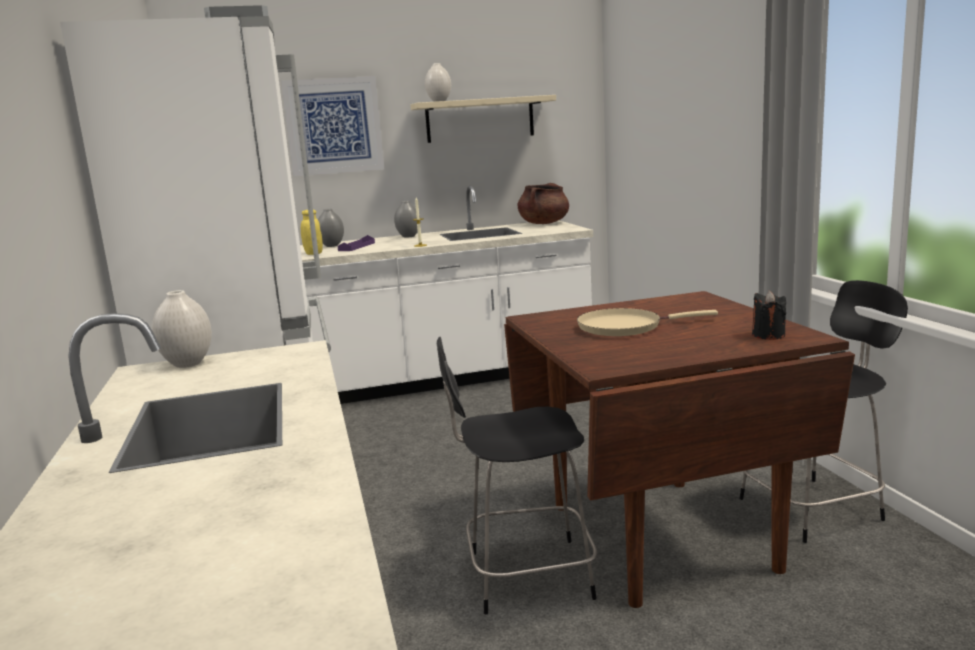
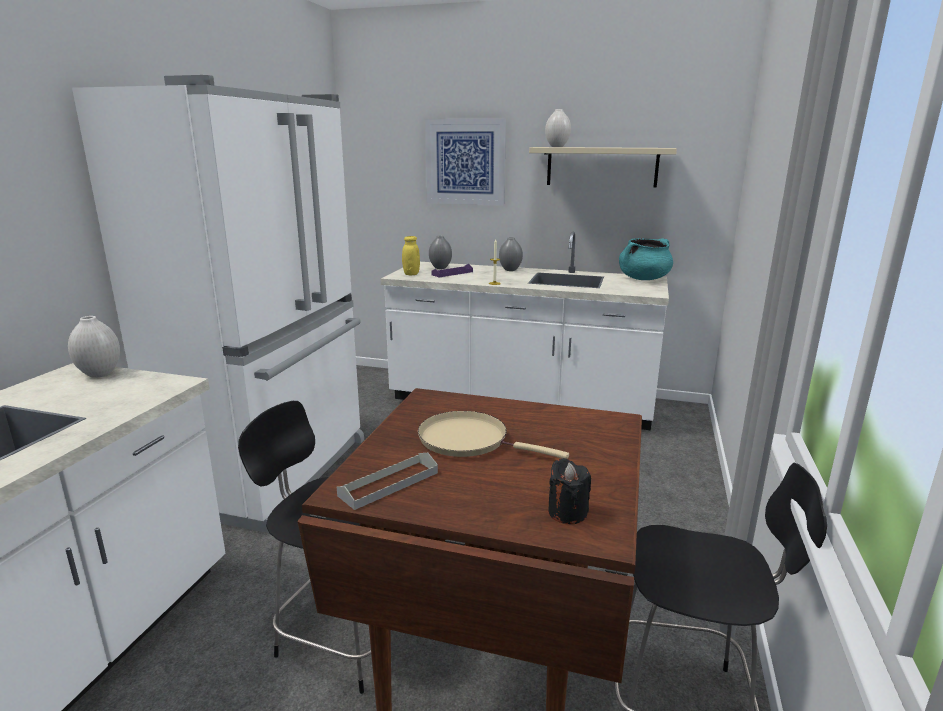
camera: 30 degrees right, 5 degrees up
brown cooking pot [518,183,569,224] -> turquoise cooking pot [619,238,673,280]
none -> grey tray [337,453,438,510]

